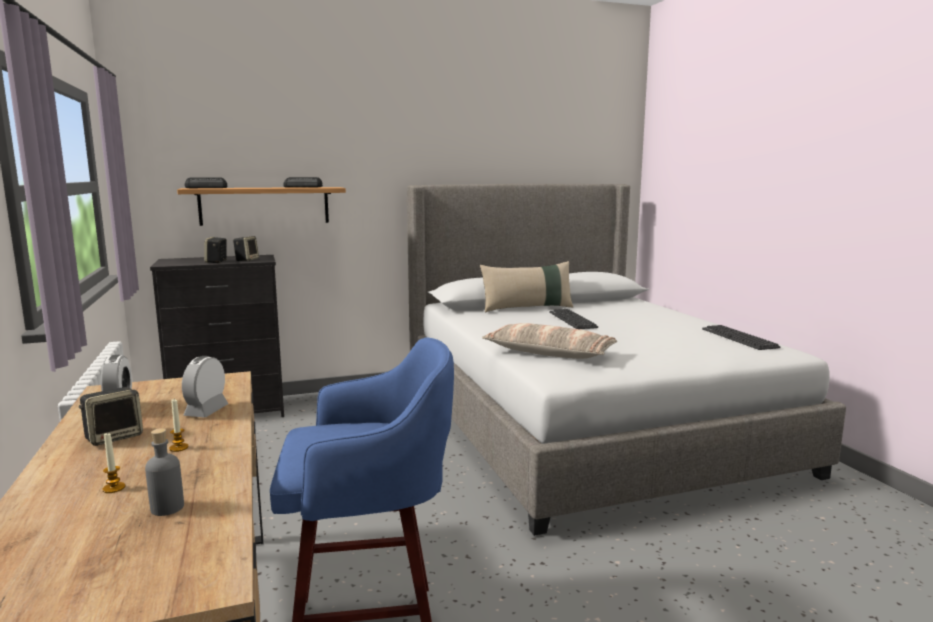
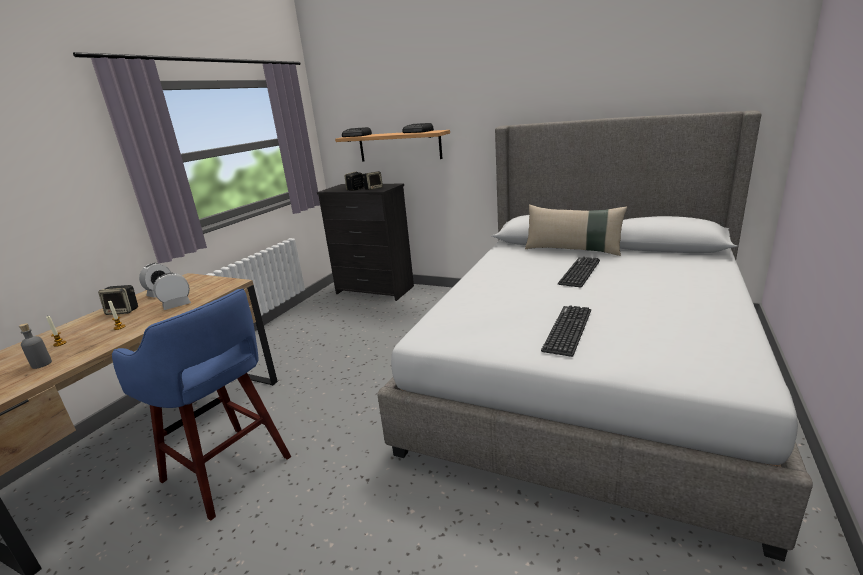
camera: 45 degrees right, 10 degrees up
pillow [482,323,617,359] -> none
keyboard [702,325,781,350] -> keyboard moved to [541,305,591,357]

